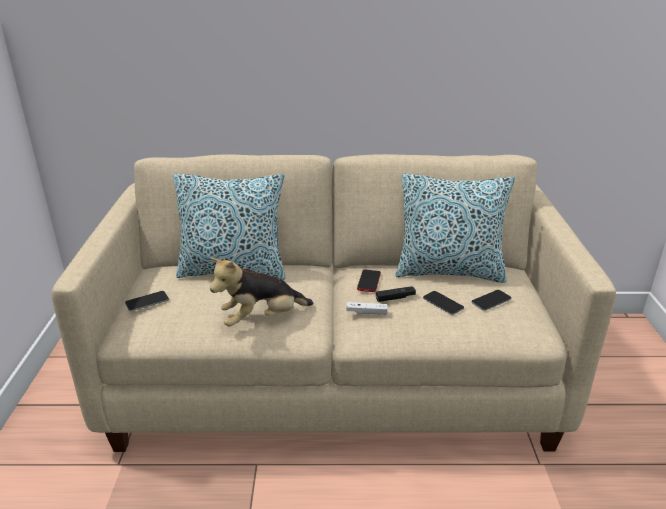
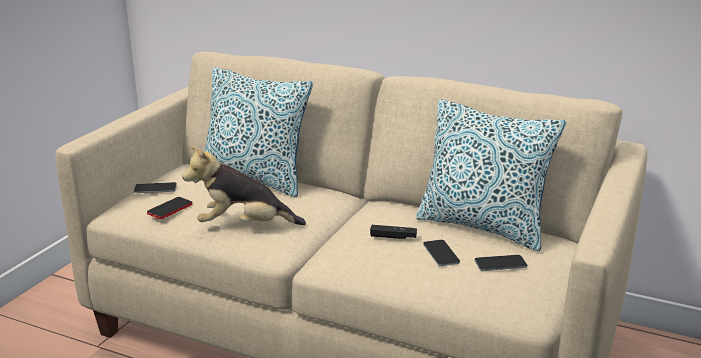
camera: 25 degrees right, 5 degrees down
white game controller [346,302,388,315] -> none
phone [357,269,381,292] -> phone moved to [147,197,192,219]

